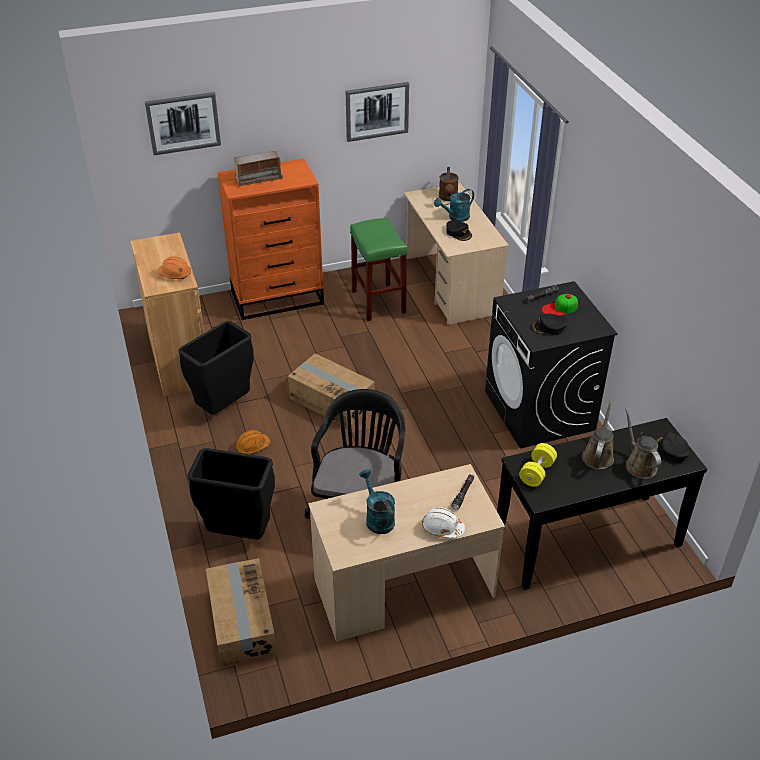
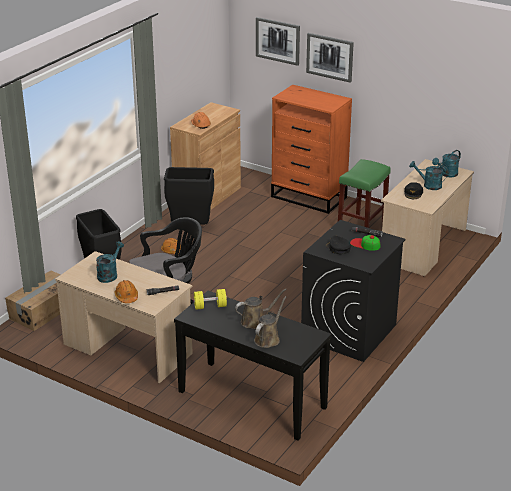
camera: 50 degrees right, 10 degrees down
radio [234,151,283,186] -> none
cardboard box [288,353,375,428] -> none
picture [346,82,409,142] -> picture moved to [306,33,354,83]
white hard hat [422,507,465,539] -> orange hard hat [115,280,138,303]
brown watering can [439,167,459,201] -> turquoise watering can [432,150,461,177]
black cap [656,432,690,462] -> none

